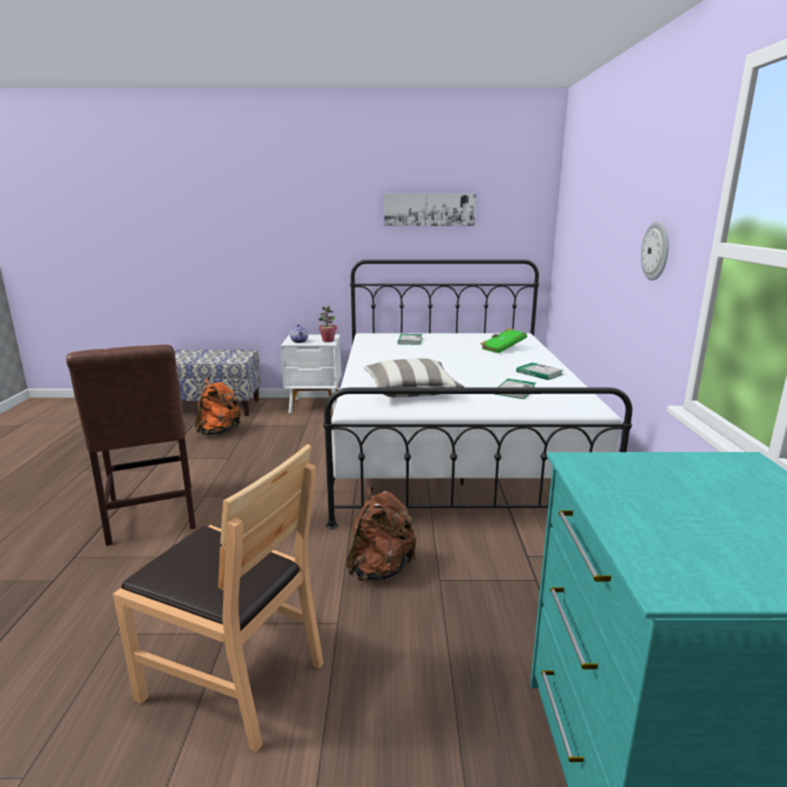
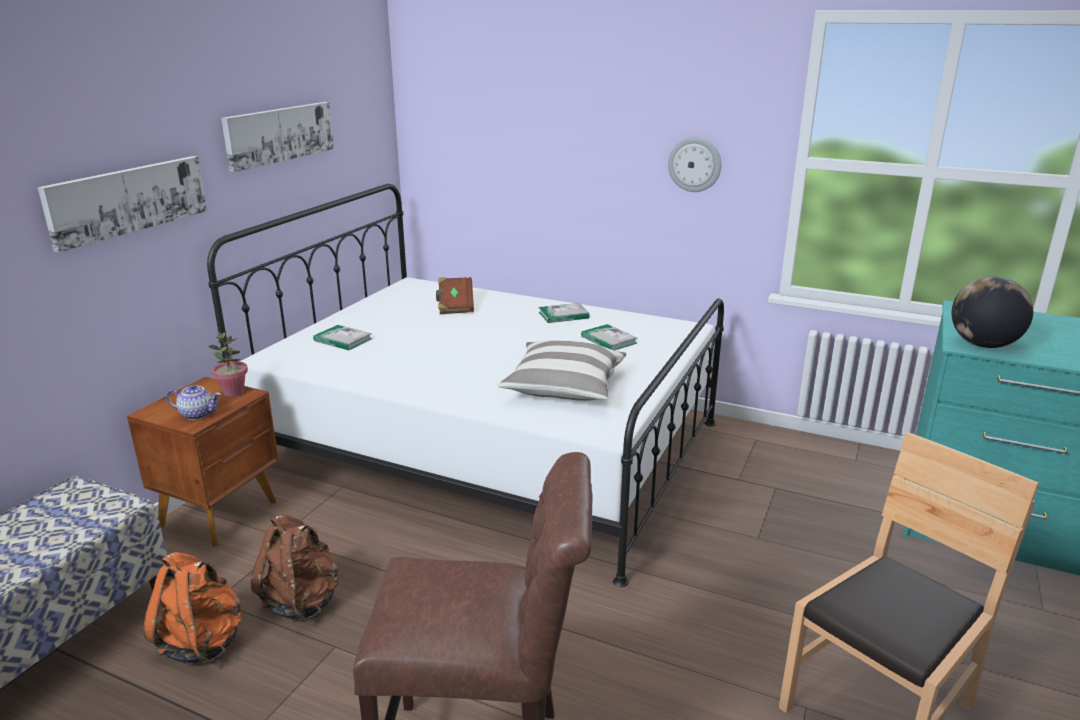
camera: 65 degrees left, 5 degrees up
white nightstand [281,334,342,413] -> brown nightstand [127,377,279,547]
brown backpack [347,486,416,581] -> brown backpack moved to [251,514,338,621]
green book [481,328,527,353] -> brown book [436,277,474,314]
none -> picture [38,156,207,252]
none -> globe [952,277,1033,348]

